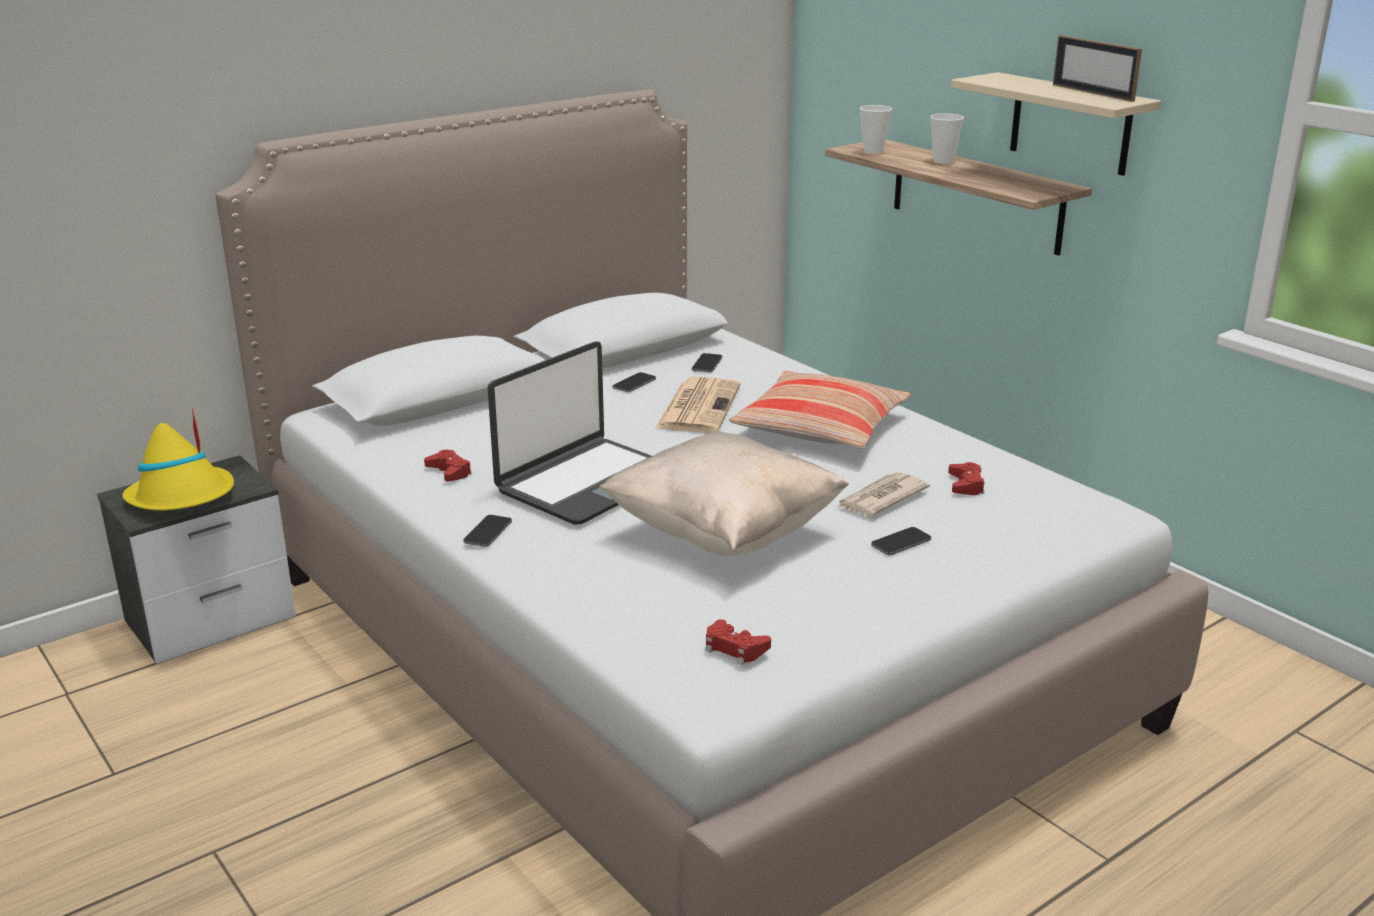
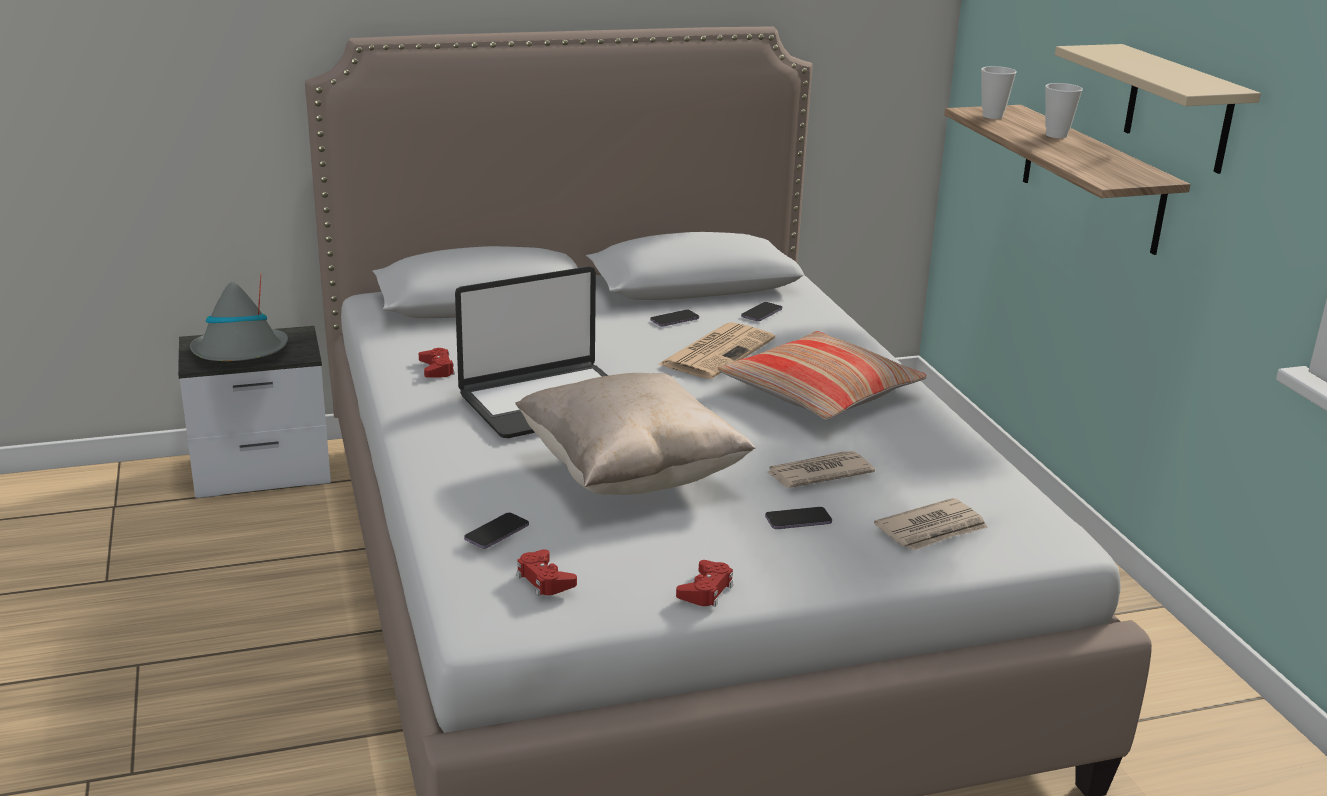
camera: 20 degrees right, 0 degrees up
yellow hat [122,408,234,511] -> grey hat [190,276,288,361]
phone [463,515,512,547] -> phone moved to [464,513,529,549]
red game controller [948,462,985,495] -> red game controller moved to [676,560,733,607]
picture frame [1053,35,1142,102] -> none
none -> newspaper [874,498,988,551]

